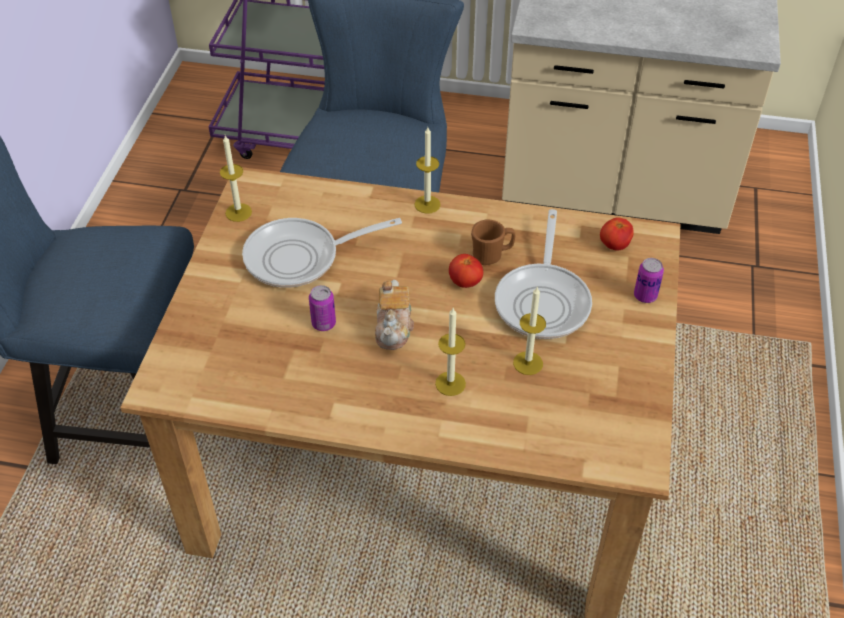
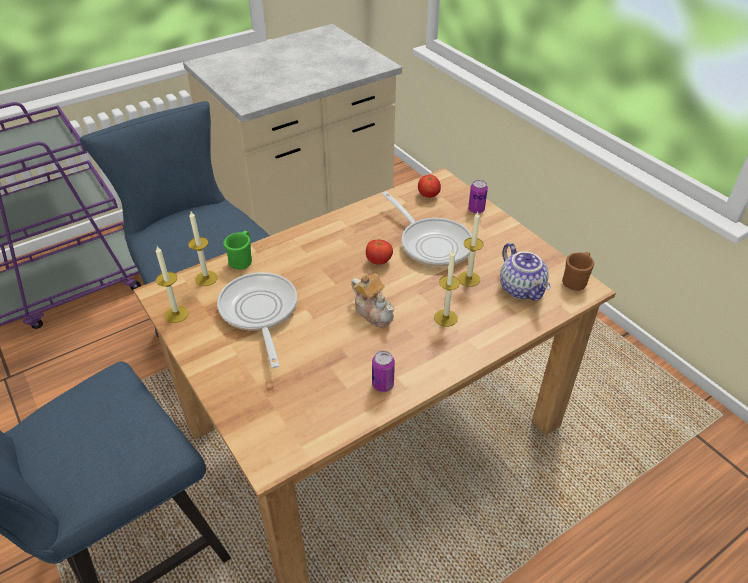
camera: 45 degrees left, 5 degrees down
frying pan [242,218,402,288] -> frying pan turned 135 degrees clockwise [217,272,297,368]
can [309,285,336,331] -> can moved to [372,351,395,392]
candle [414,127,441,214] -> candle moved to [188,211,218,286]
brown mug [471,220,515,265] -> brown mug moved to [562,252,594,291]
none -> green mug [223,231,252,270]
none -> teapot [500,243,551,301]

